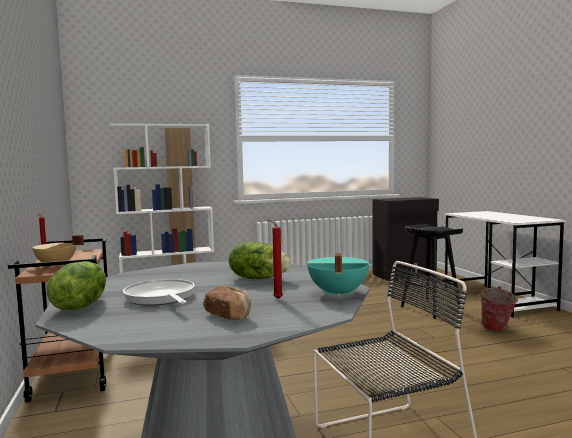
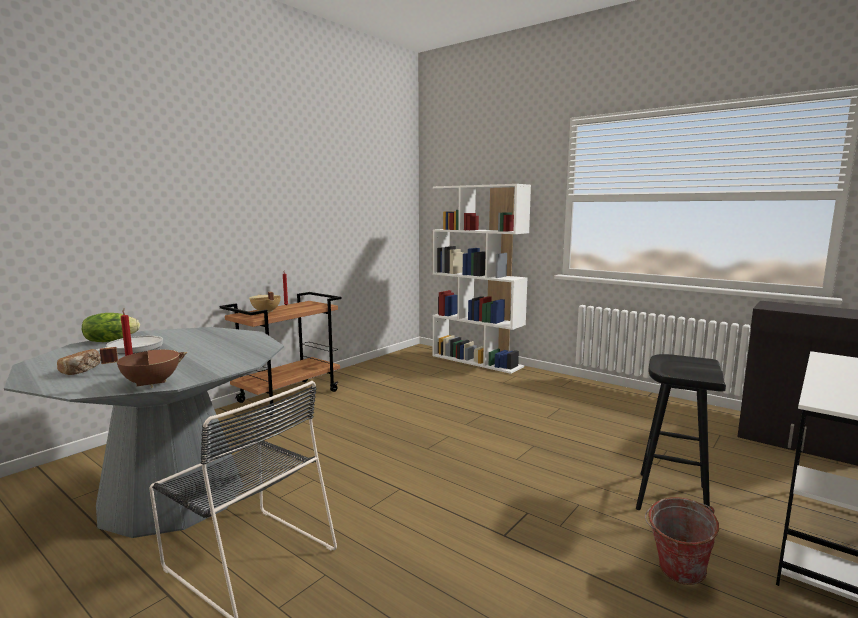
camera: 55 degrees right, 5 degrees up
lettuce [229,242,290,279] -> none
turquoise cooking pot [307,253,370,298] -> brown cooking pot [100,347,187,388]

